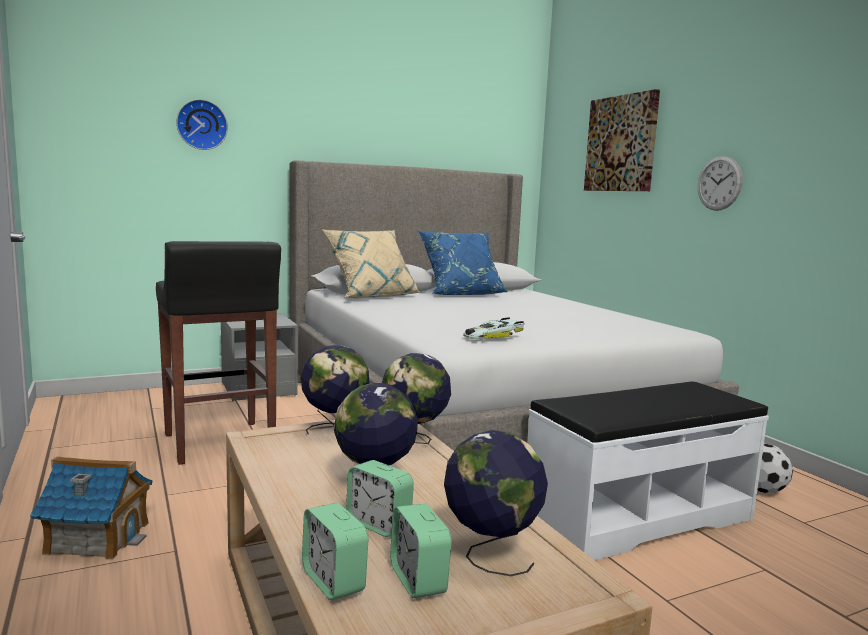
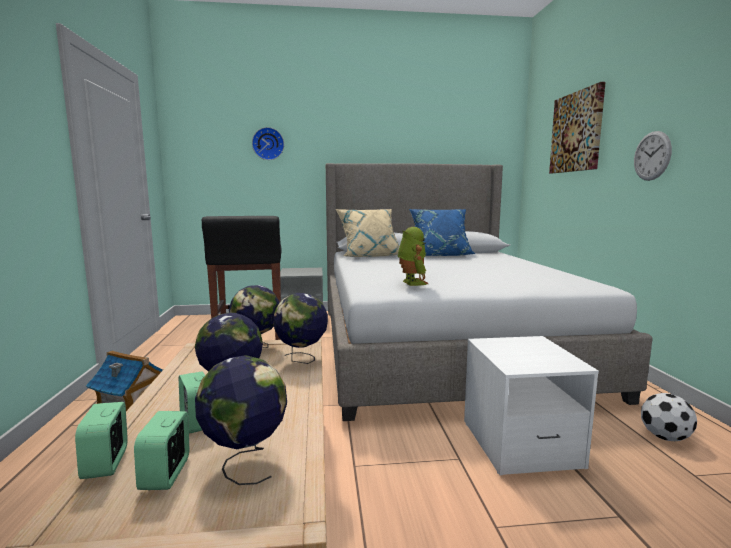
camera: 20 degrees right, 0 degrees up
toy car [463,317,525,339] -> toy robot [398,227,428,286]
white bench [527,381,769,560] -> white nightstand [464,336,599,475]

